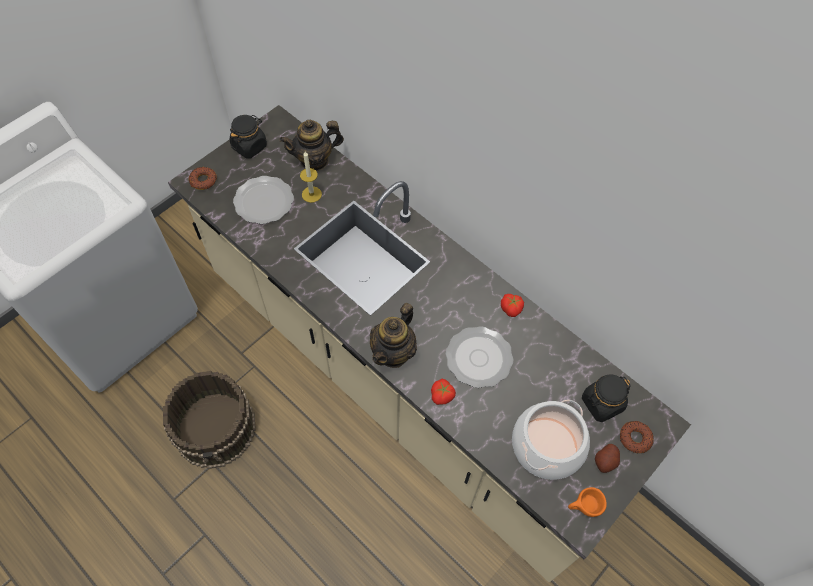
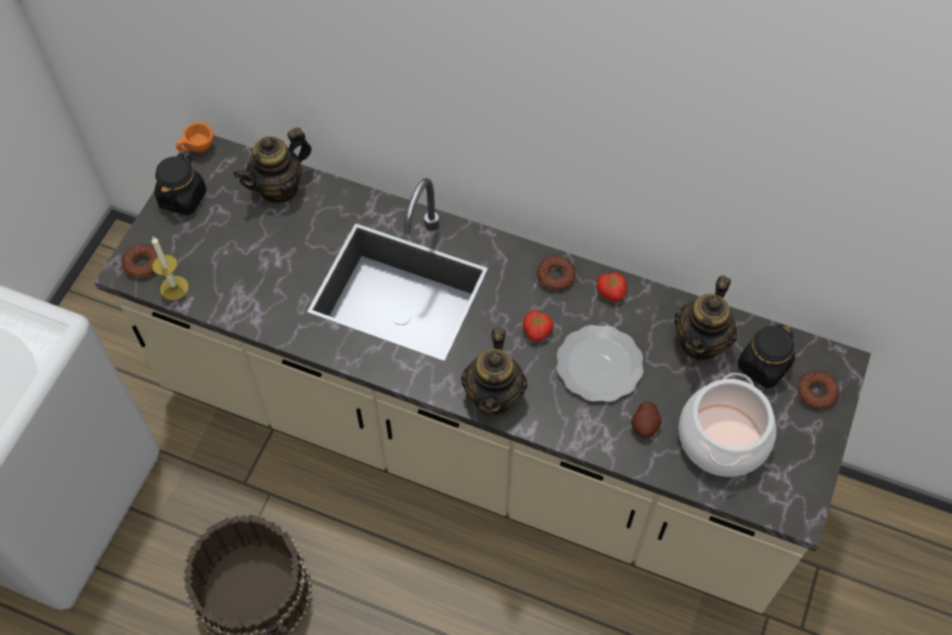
camera: 20 degrees left, 0 degrees up
plate [233,176,294,224] -> none
candle [300,151,322,203] -> candle moved to [152,237,189,300]
tomato [431,379,456,405] -> tomato moved to [523,310,554,342]
orange cup [568,487,607,517] -> orange cup moved to [176,122,213,153]
potato [595,444,620,473] -> potato moved to [631,402,662,439]
none -> donut [537,256,576,291]
none -> teapot [674,276,737,361]

